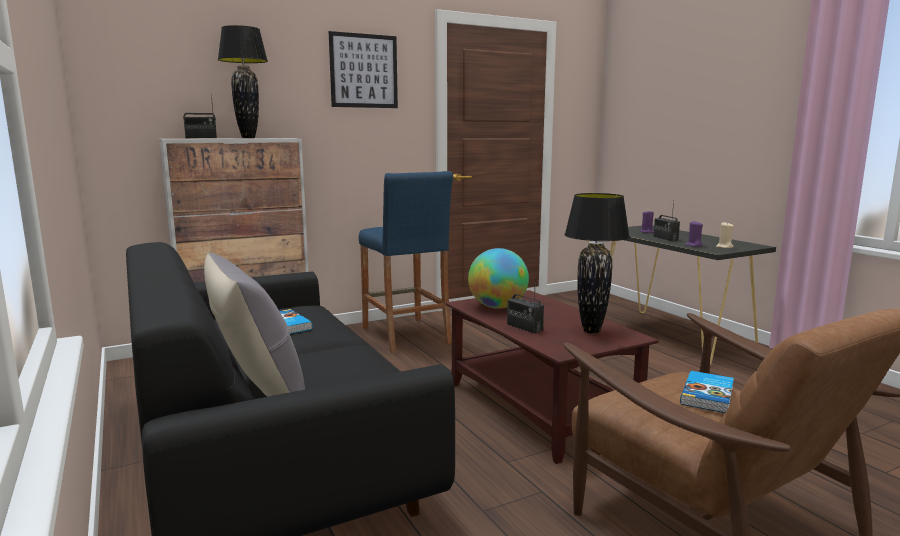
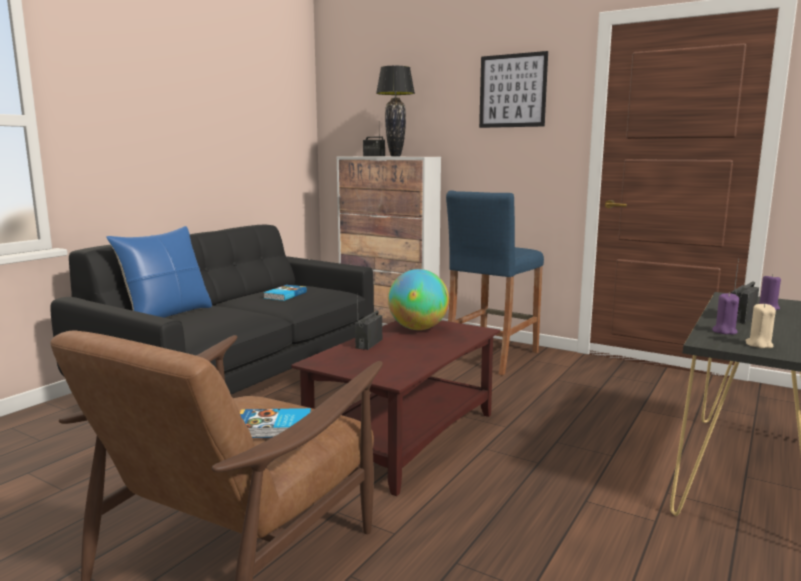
camera: 60 degrees right, 0 degrees up
grey pillow [204,252,305,397] -> blue pillow [106,226,212,318]
black table lamp [564,193,630,334] -> none

